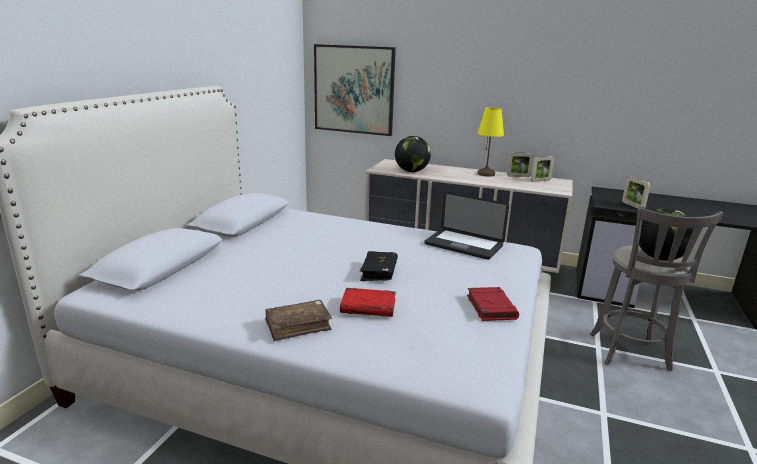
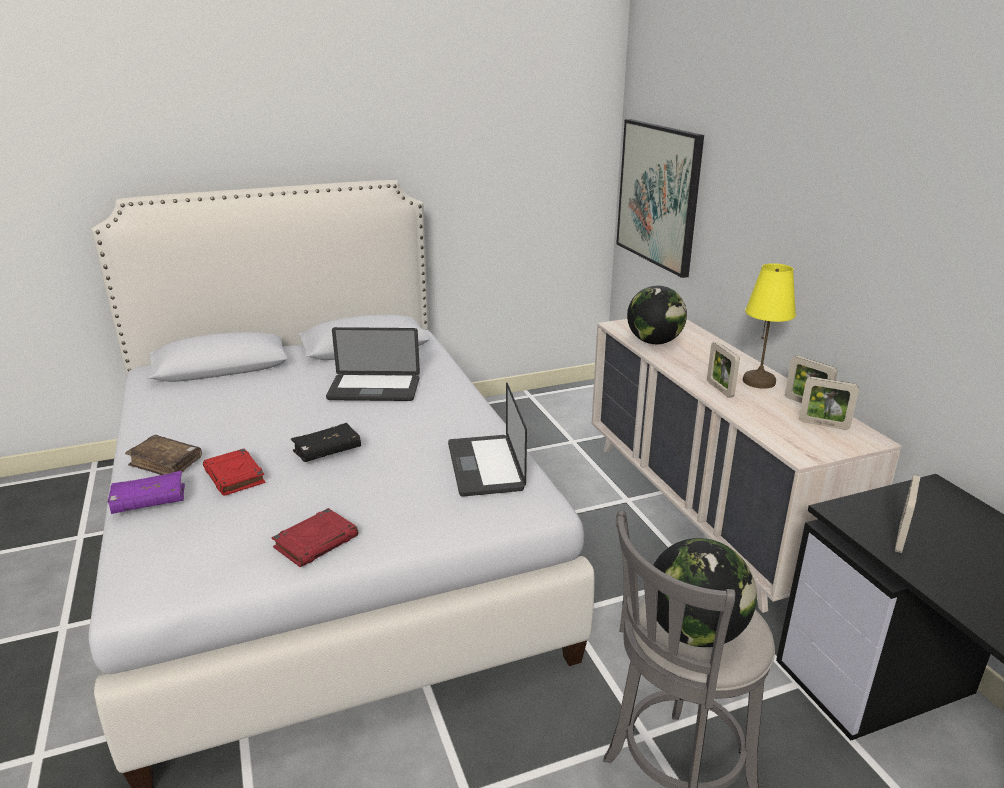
camera: 50 degrees right, 5 degrees up
none -> purple book [108,471,185,514]
none -> laptop [326,327,420,401]
none -> picture frame [707,342,740,398]

